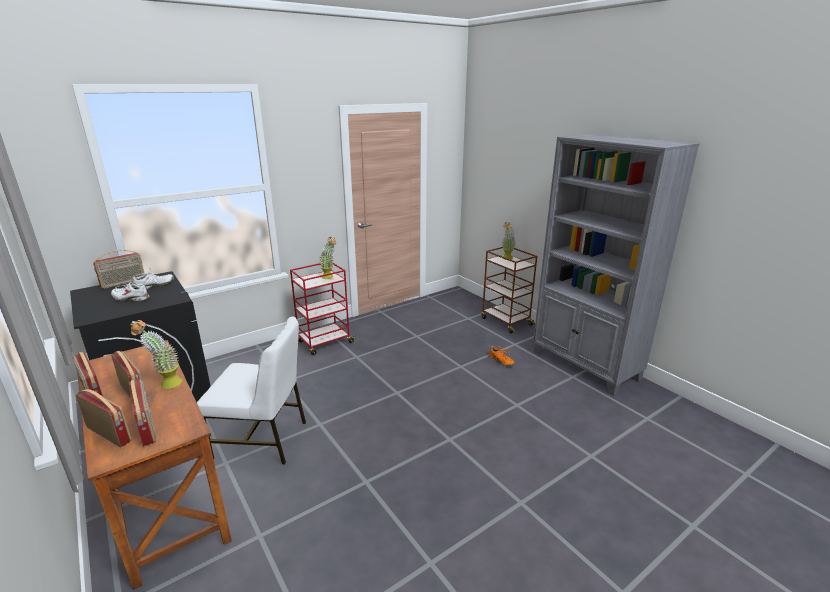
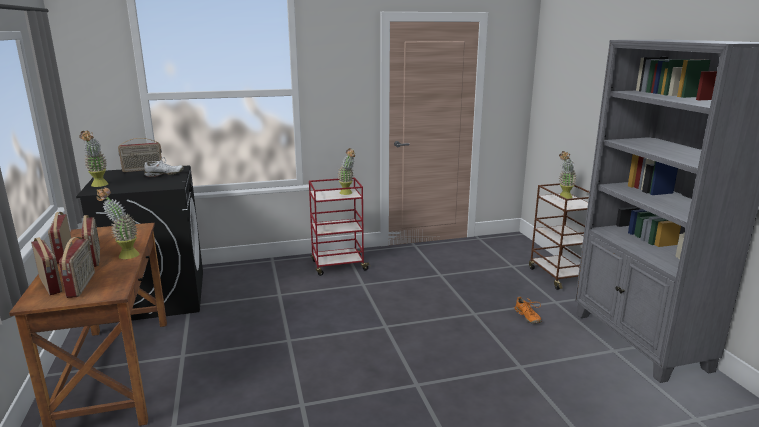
camera: 20 degrees right, 5 degrees down
white shoe [111,282,150,301] -> none
white chair [197,316,306,464] -> none
none -> potted plant [79,130,108,187]

